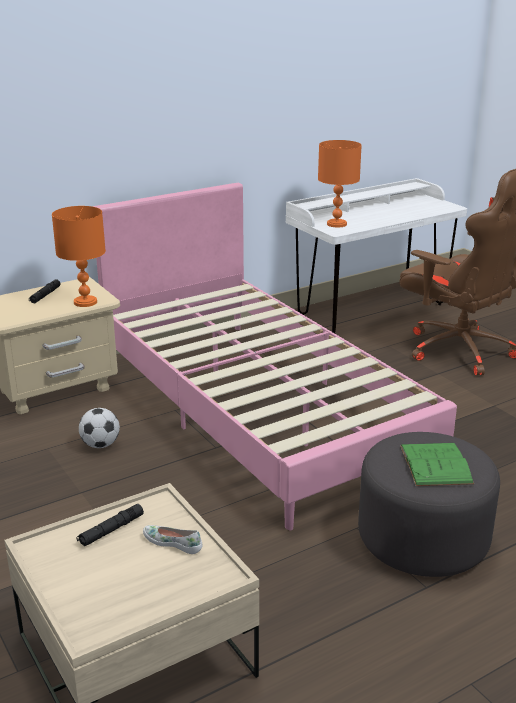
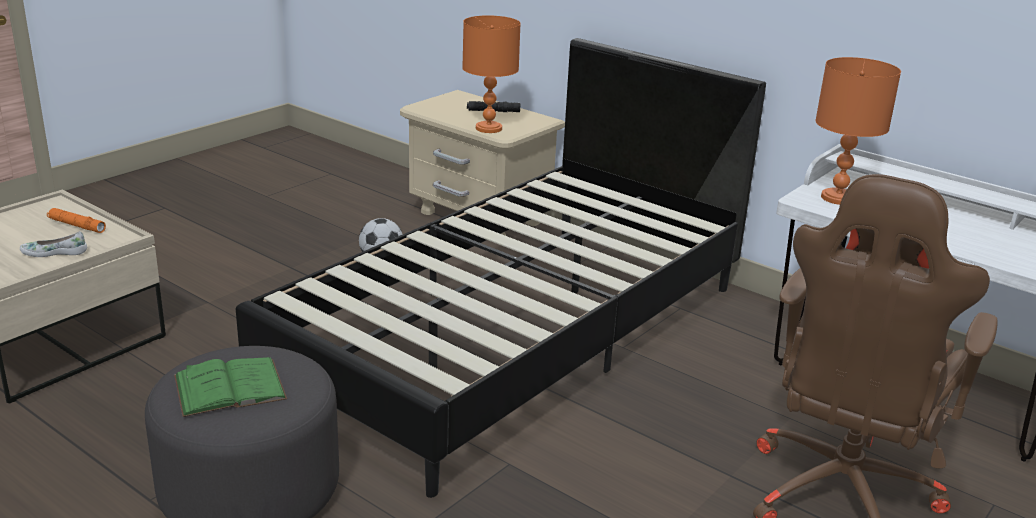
camera: 70 degrees right, 0 degrees up
black flashlight [76,504,144,546] -> orange flashlight [47,208,106,233]
pink bed [93,183,457,530] -> black bed [236,38,766,498]
white shoe [143,525,203,554] -> white shoe turned 105 degrees counterclockwise [20,231,87,257]

